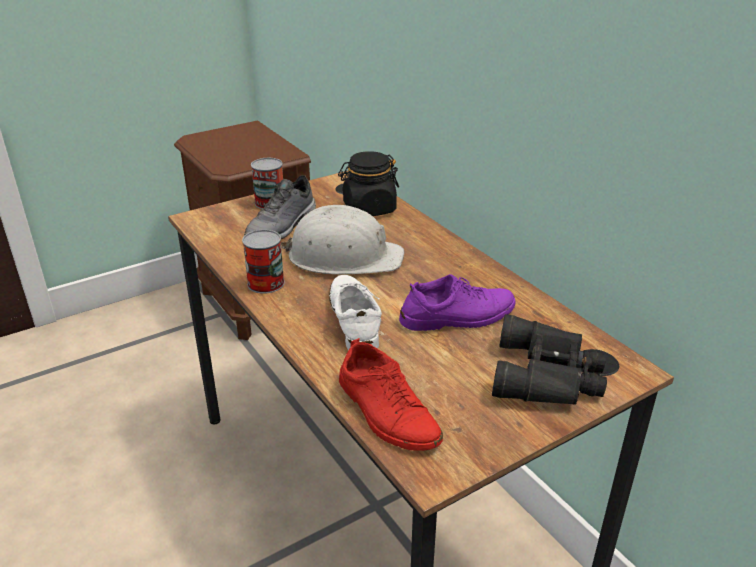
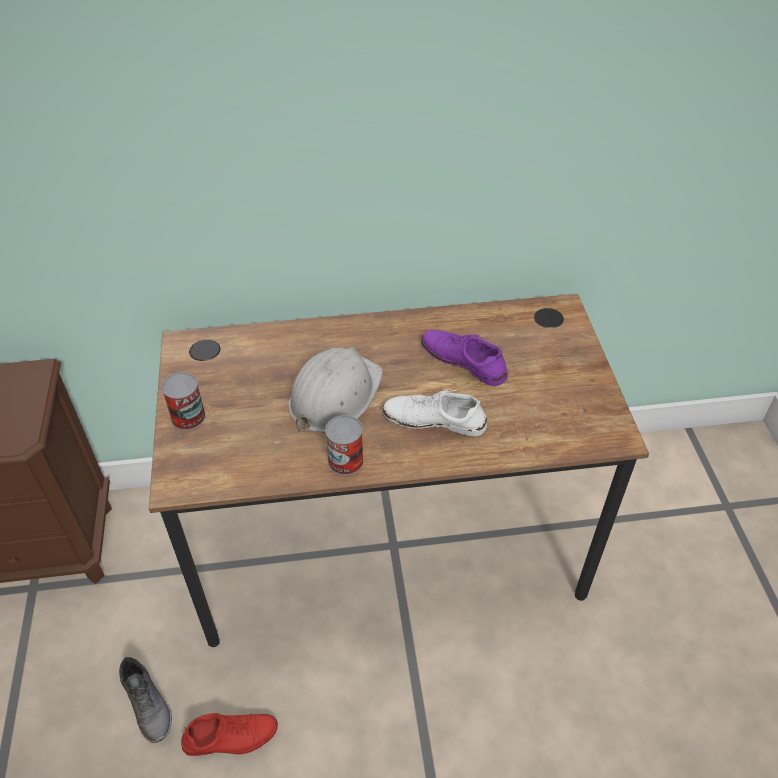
camera: 65 degrees left, 15 degrees up
grey shoe [244,175,316,239] -> grey shoe moved to [119,657,172,743]
black jar [338,151,399,216] -> none
red shoe [339,338,443,451] -> red shoe moved to [181,713,278,756]
purple shoe [399,274,516,331] -> purple shoe turned 60 degrees counterclockwise [421,330,507,386]
black binoculars [492,314,607,405] -> none

